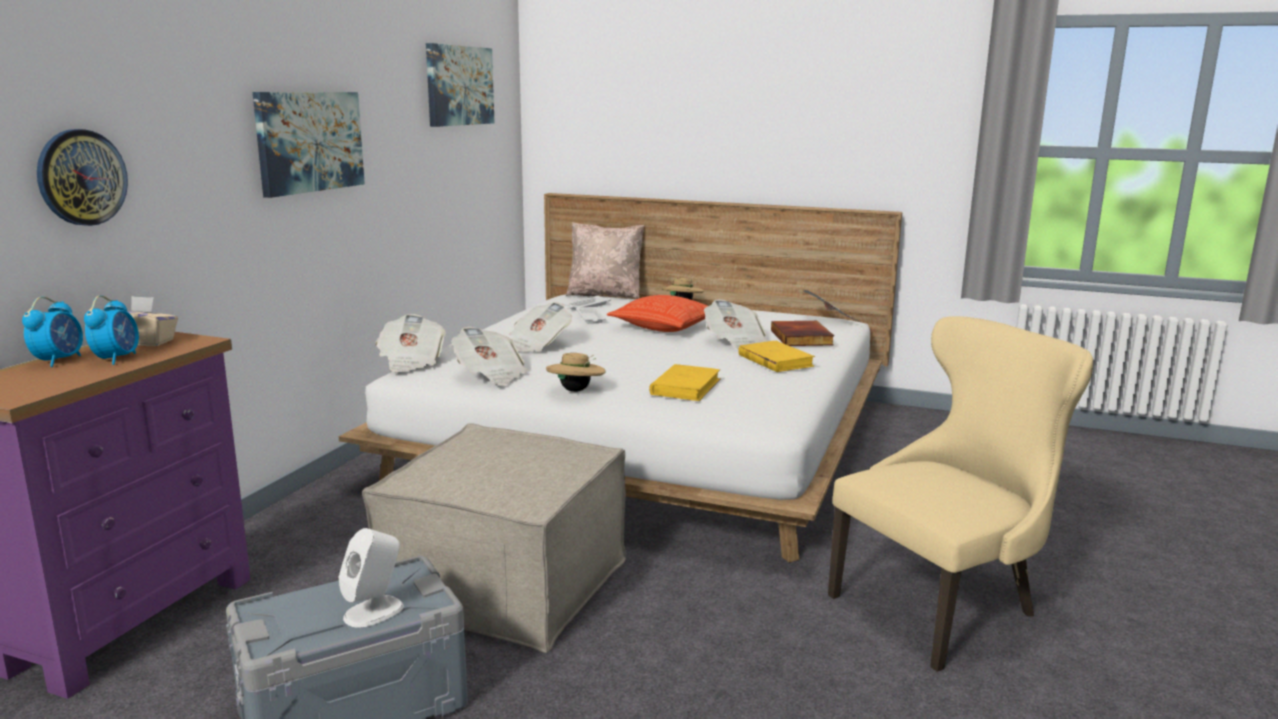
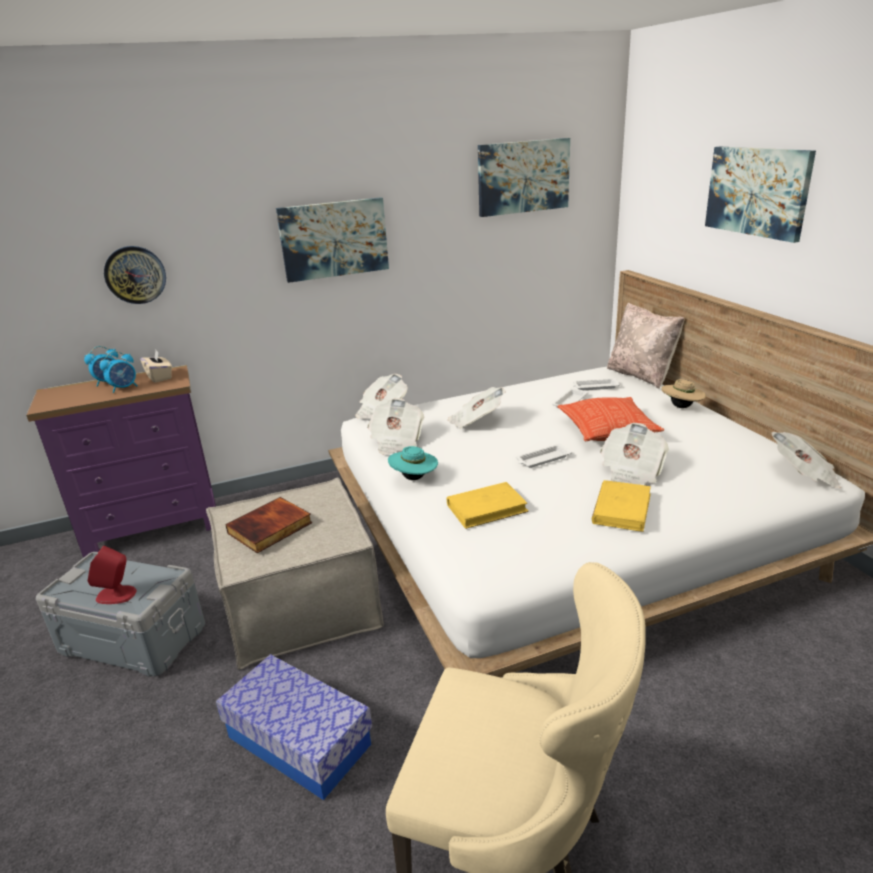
camera: 50 degrees right, 10 degrees up
white speaker [338,528,404,628] -> red speaker [87,545,136,604]
beige hat [546,353,606,392] -> turquoise hat [388,446,438,480]
book [771,321,834,346] -> book moved to [225,497,312,553]
none -> storage box [216,654,372,800]
none -> white tray [516,443,572,468]
none -> picture [705,147,816,243]

